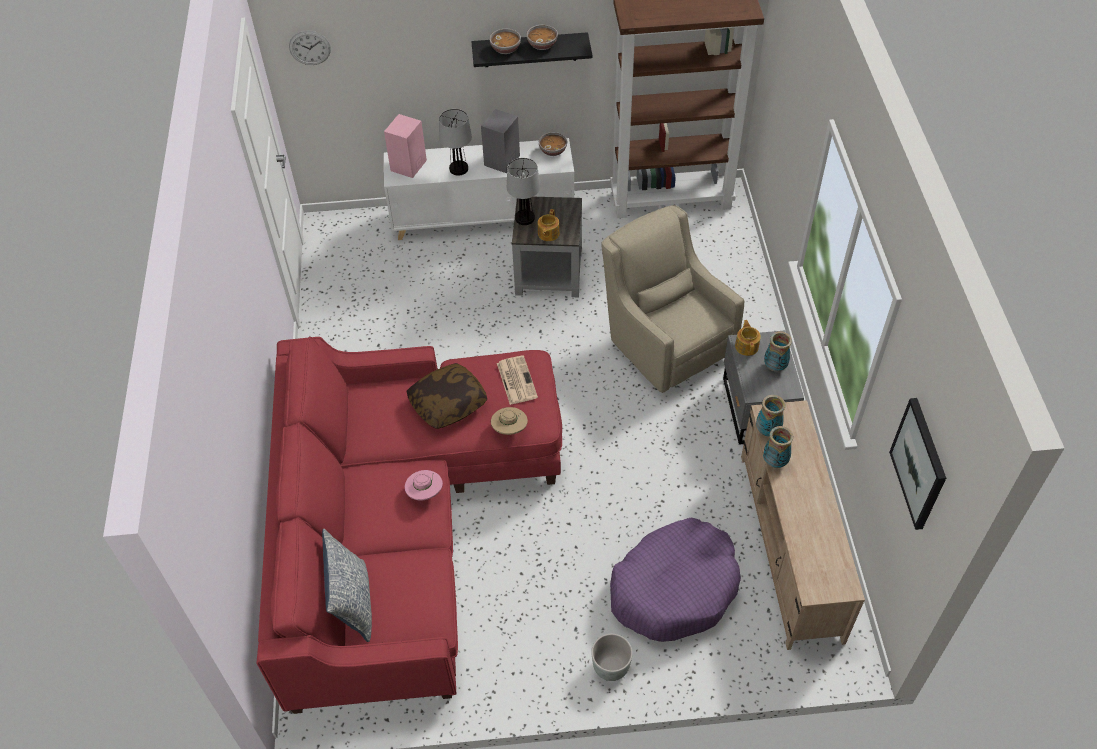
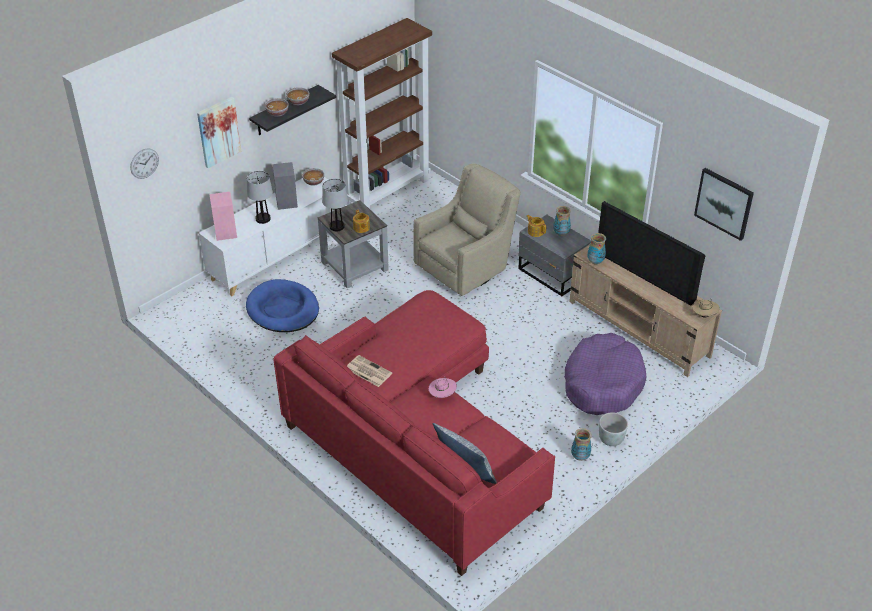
camera: 40 degrees left, 10 degrees down
pillow [406,363,487,429] -> none
beige hat [491,407,528,435] -> beige hat moved to [692,298,720,318]
newspaper [497,355,538,405] -> newspaper moved to [347,355,392,387]
beige armchair [601,205,744,393] -> beige armchair turned 120 degrees clockwise [413,163,521,296]
vase [763,426,793,468] -> vase moved to [571,428,592,461]
none -> picture [197,97,241,168]
none -> blue dog bed [246,279,319,332]
none -> television [598,201,705,306]

